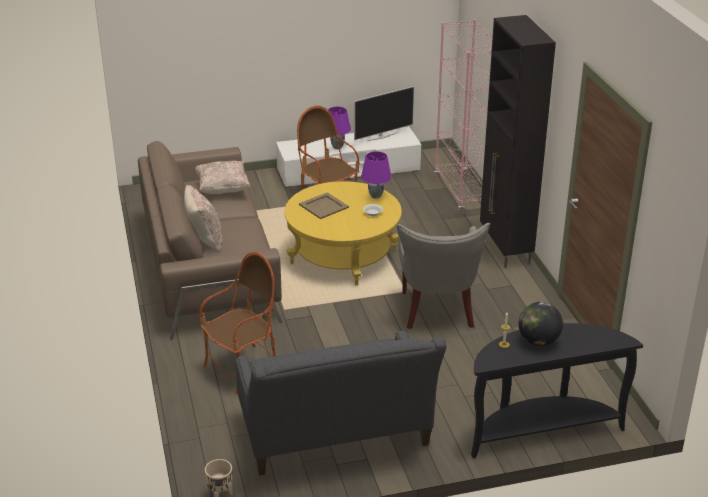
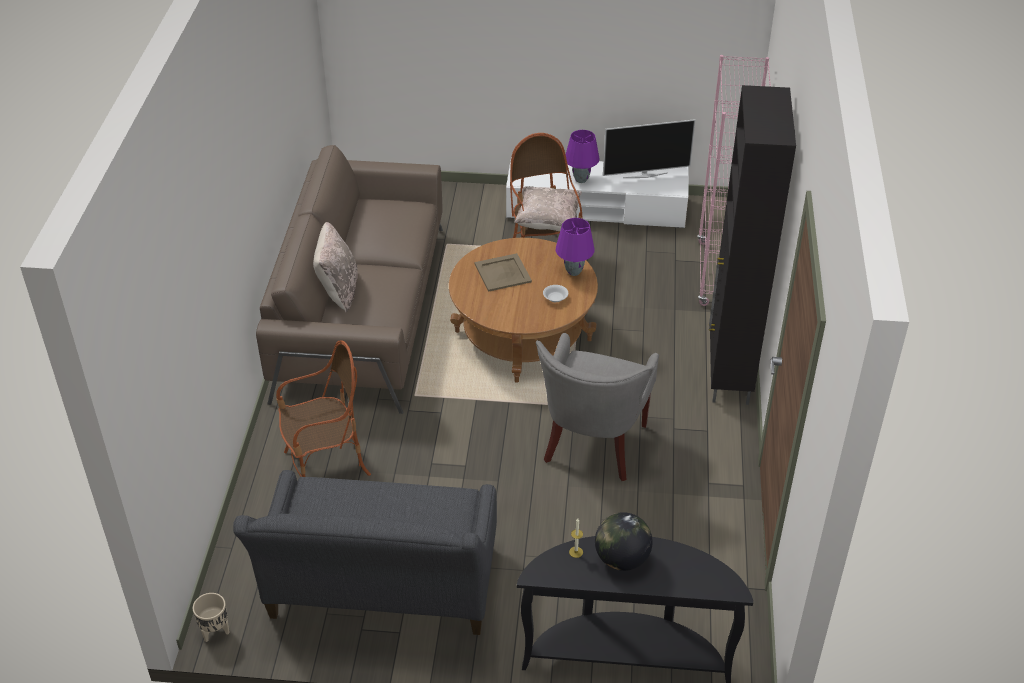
camera: 20 degrees right, 10 degrees up
beige pillow [195,161,250,194] -> beige pillow moved to [514,186,582,231]
yellow coffee table [284,181,402,286] -> brown coffee table [449,238,598,383]

